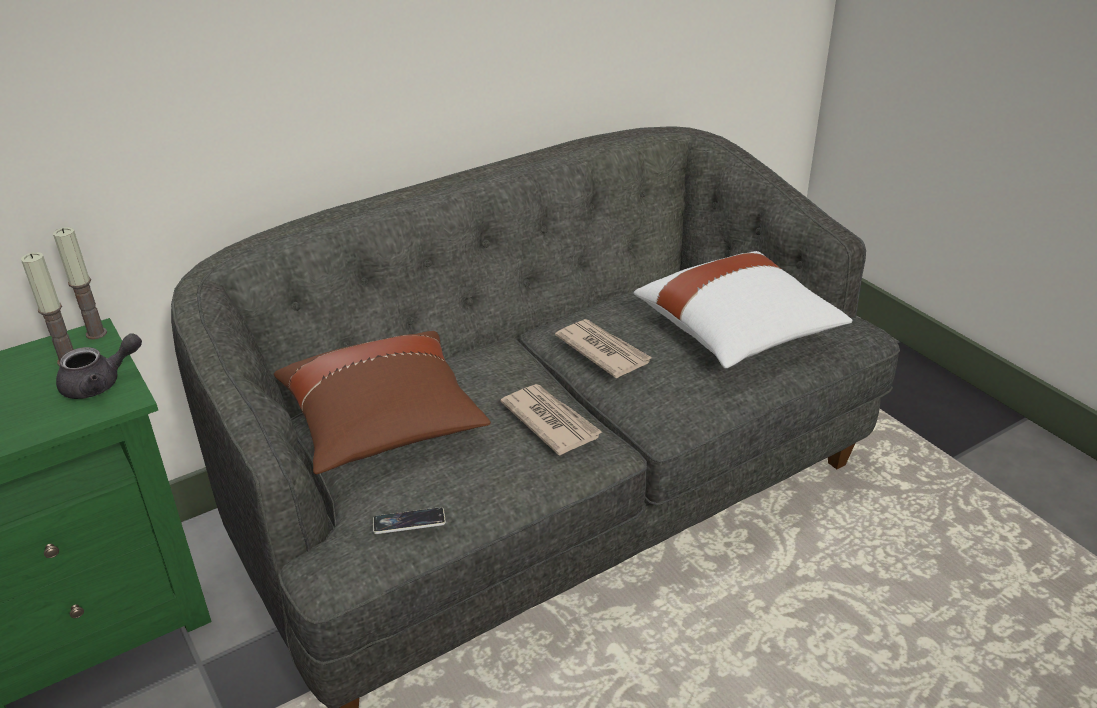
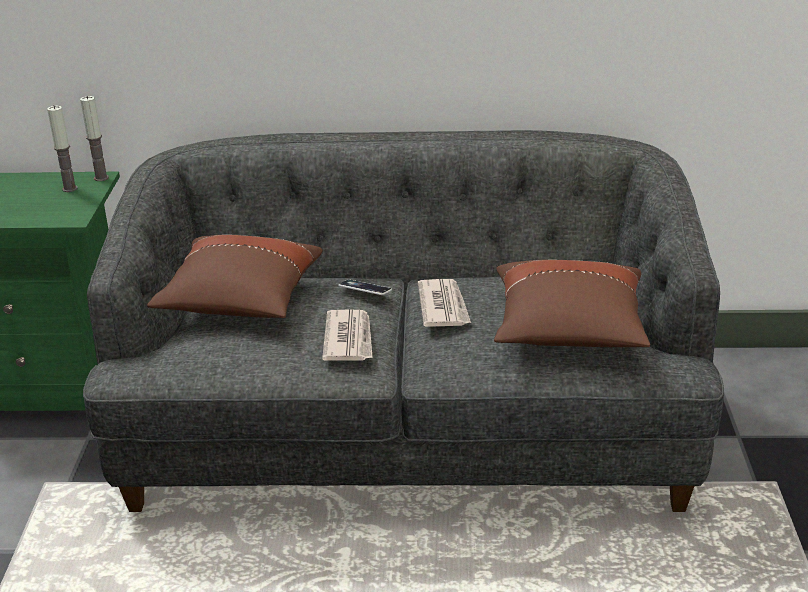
camera: 35 degrees right, 5 degrees down
grey teapot [56,334,142,399] -> none
phone [373,507,446,534] -> phone moved to [338,280,392,295]
white pillow [634,251,852,368] -> brown pillow [494,260,650,347]

